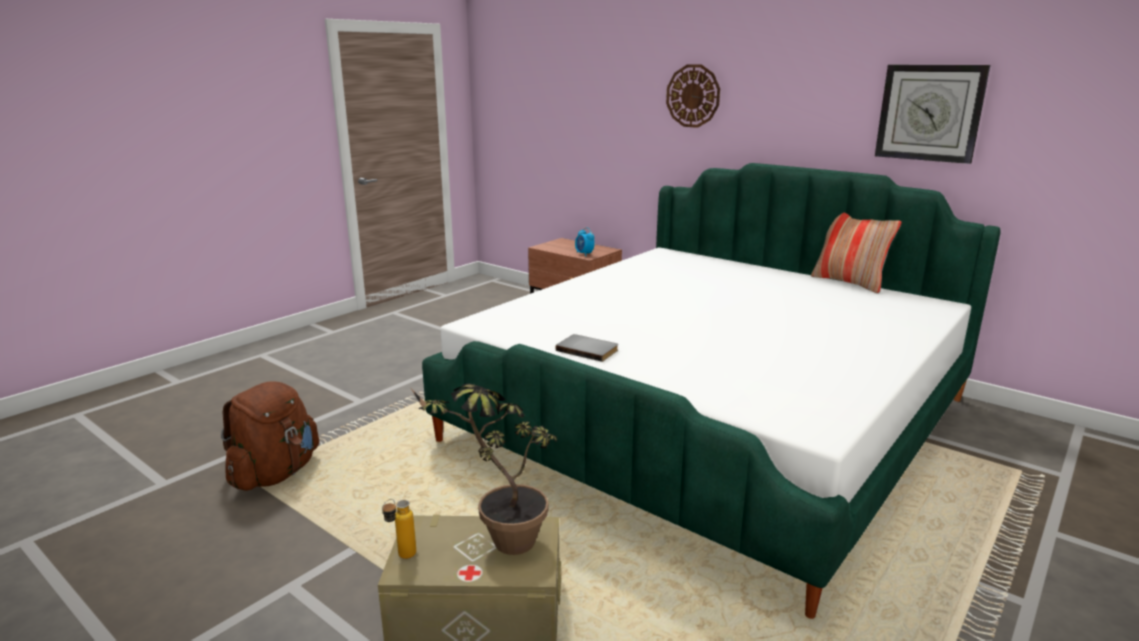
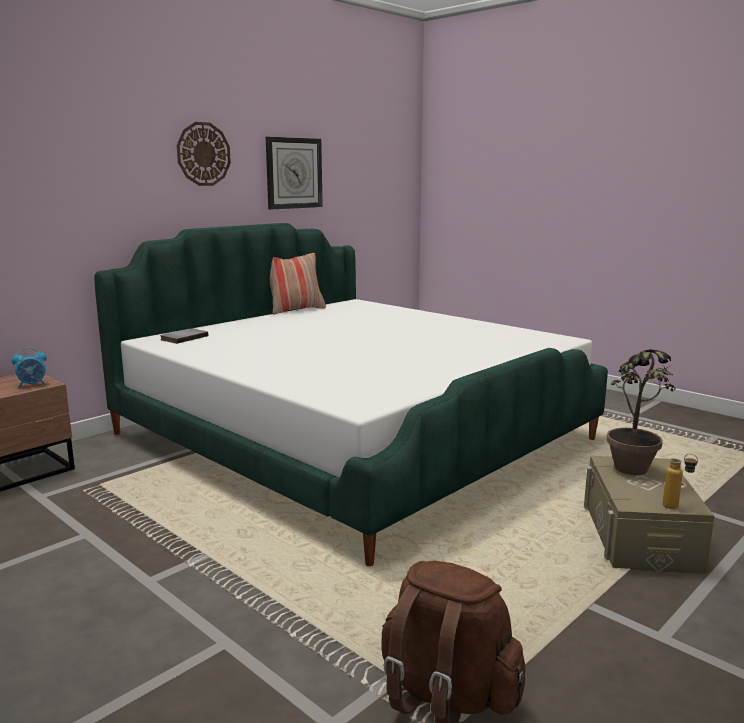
camera: 85 degrees left, 5 degrees down
grey book [556,334,618,362] -> grey book moved to [160,328,208,344]
wall clock [666,64,720,128] -> wall clock moved to [177,122,231,186]

